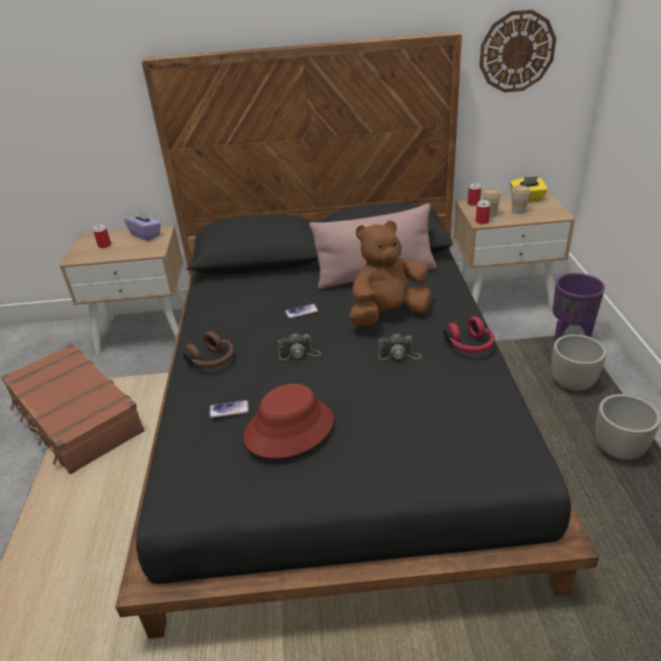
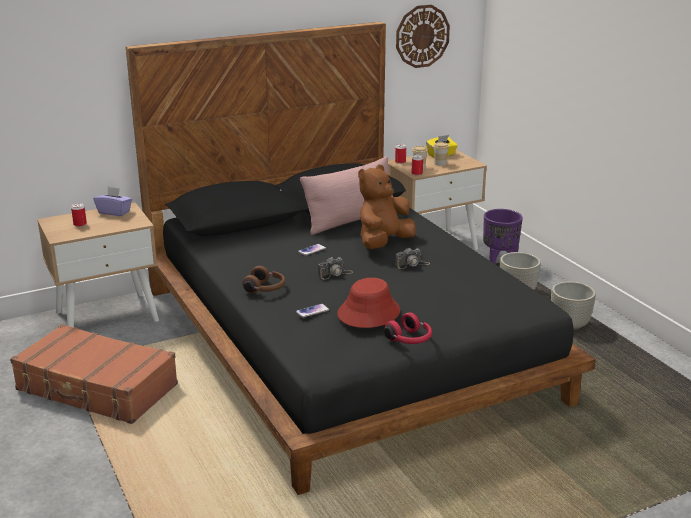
camera: 25 degrees left, 10 degrees down
red headphones [444,316,495,353] -> red headphones moved to [384,312,432,344]

